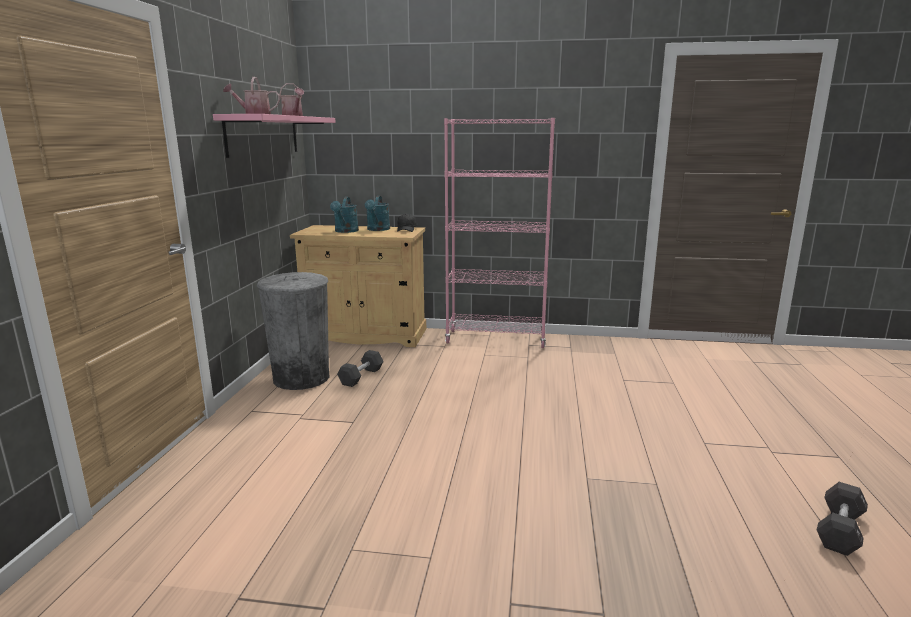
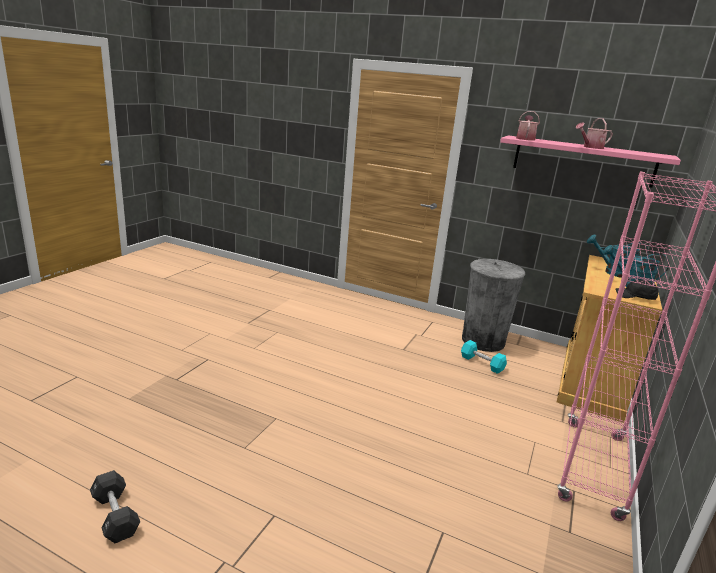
camera: 105 degrees right, 5 degrees up
black dumbbell [337,350,384,387] -> turquoise dumbbell [461,340,507,374]

